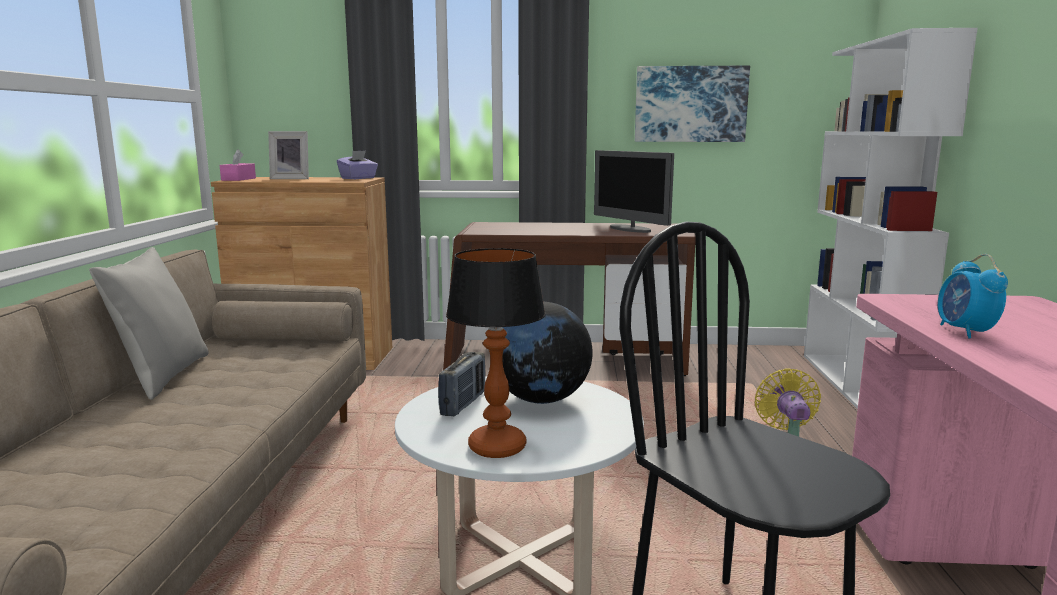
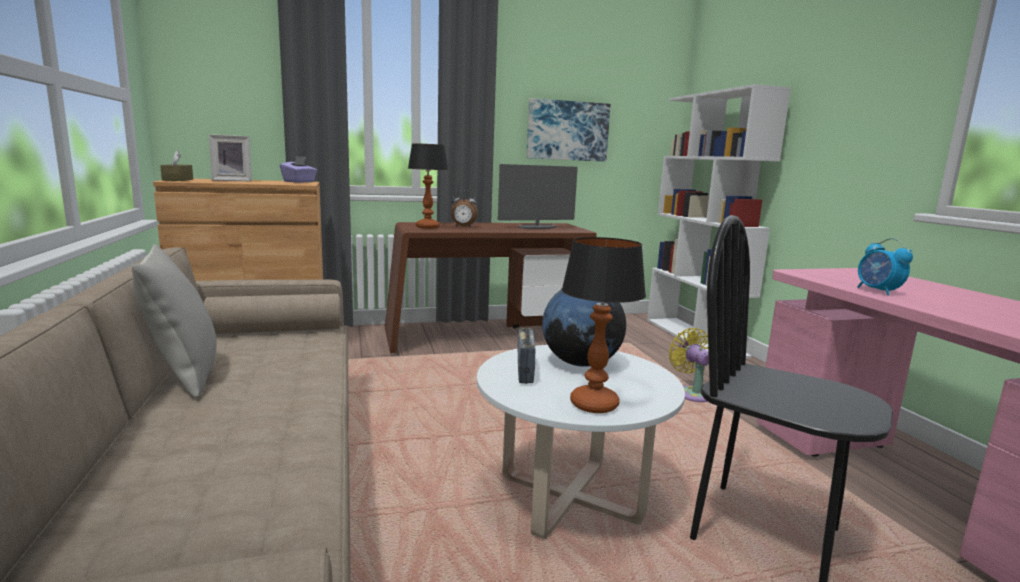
camera: 20 degrees left, 0 degrees up
pink tissue box [220,149,256,181] -> brown tissue box [160,151,193,181]
monitor [594,150,674,233] -> monitor turned 120 degrees clockwise [498,164,578,229]
none -> table lamp [408,143,448,229]
none -> alarm clock [451,190,478,227]

